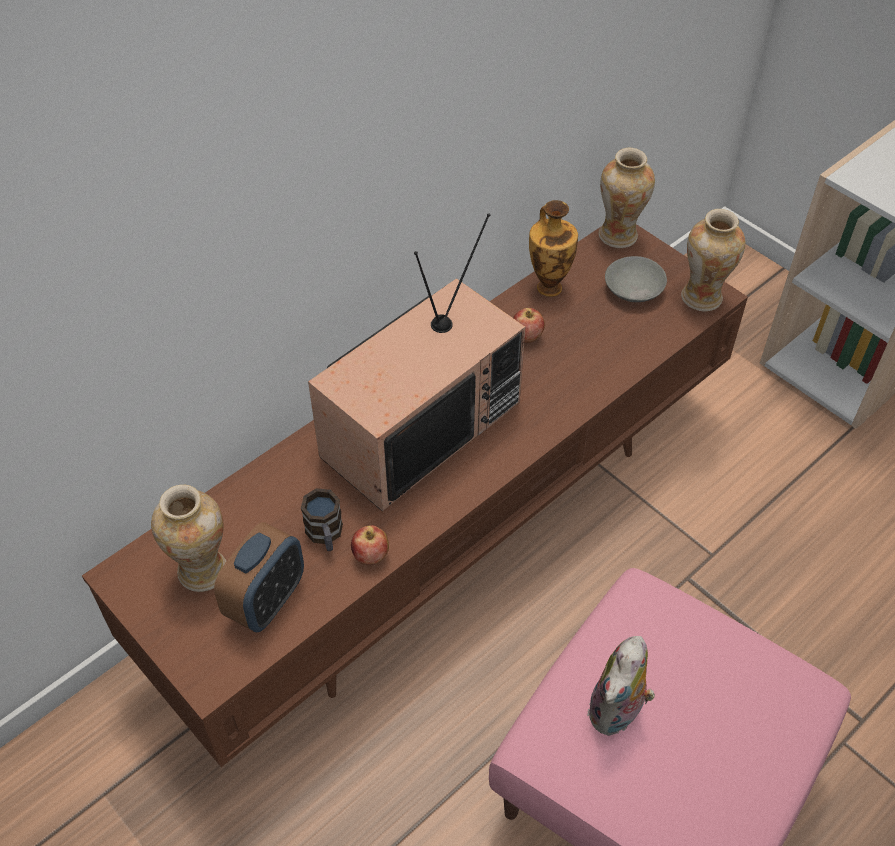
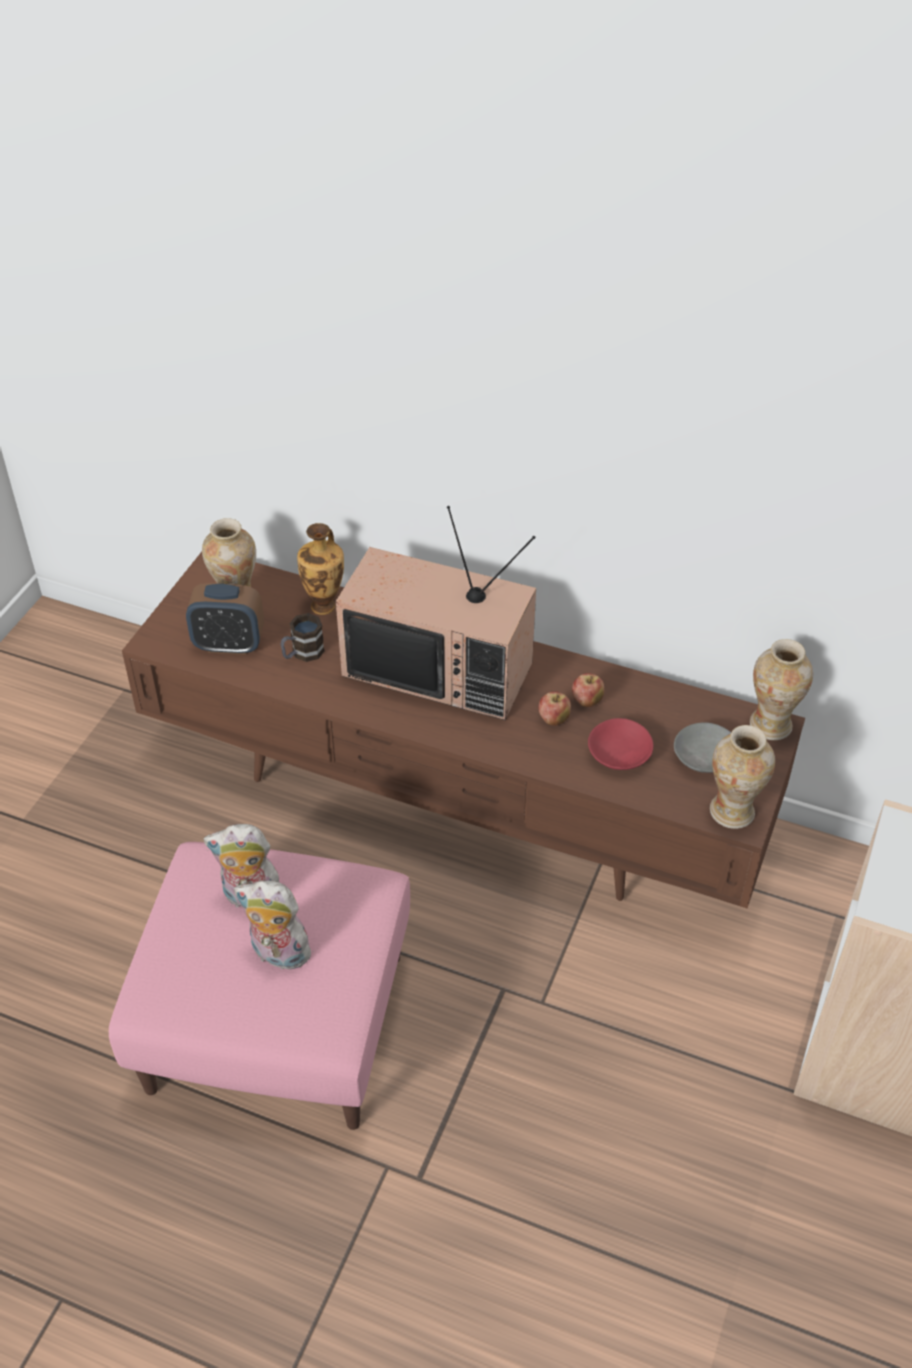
camera: 65 degrees right, 5 degrees down
apple [351,525,389,565] -> apple moved to [539,691,571,726]
vase [529,200,578,297] -> vase moved to [297,523,344,615]
none -> plush toy [234,880,318,969]
none -> red bowl [588,718,654,770]

